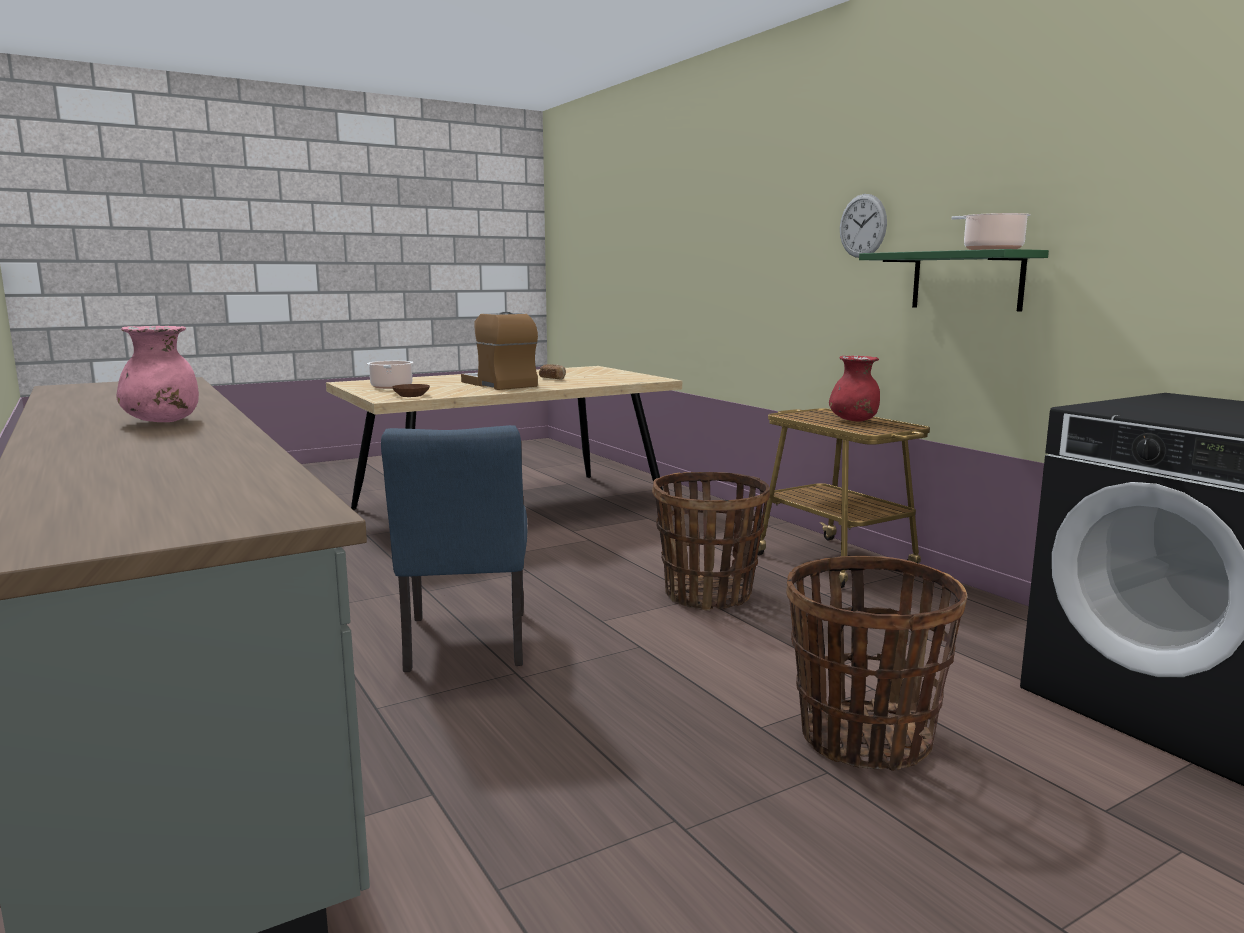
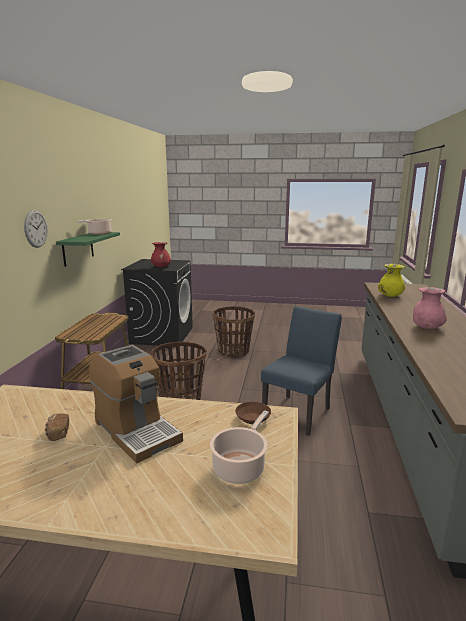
camera: 140 degrees left, 5 degrees up
coffee machine [461,312,538,390] -> coffee machine turned 45 degrees counterclockwise [89,345,183,464]
red vase [829,356,880,421] -> red vase moved to [151,242,171,268]
none -> yellow vase [378,264,405,297]

